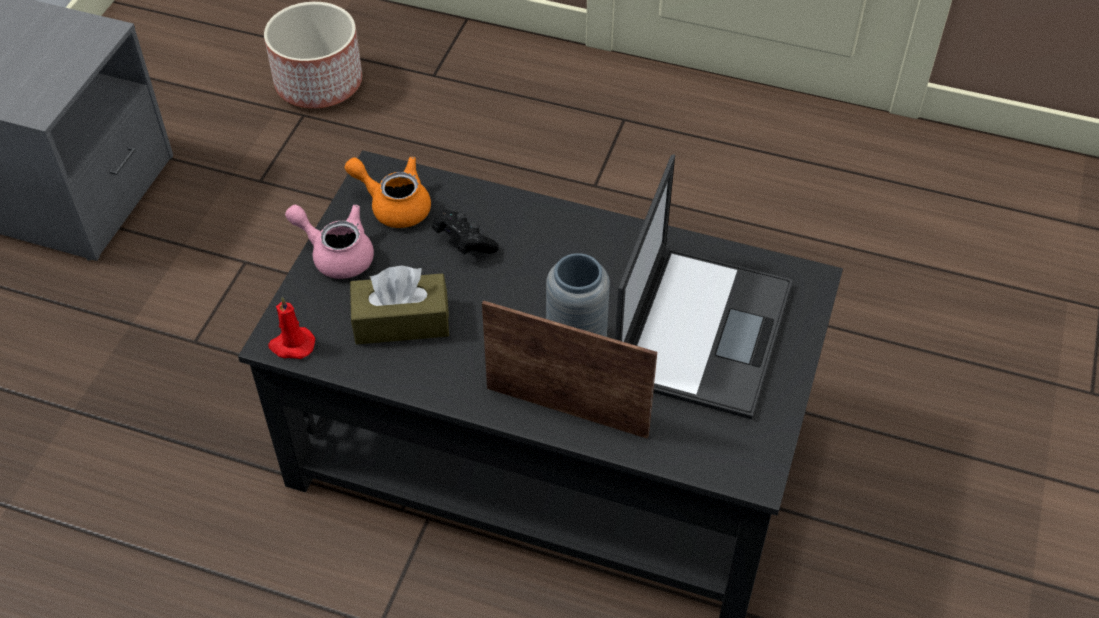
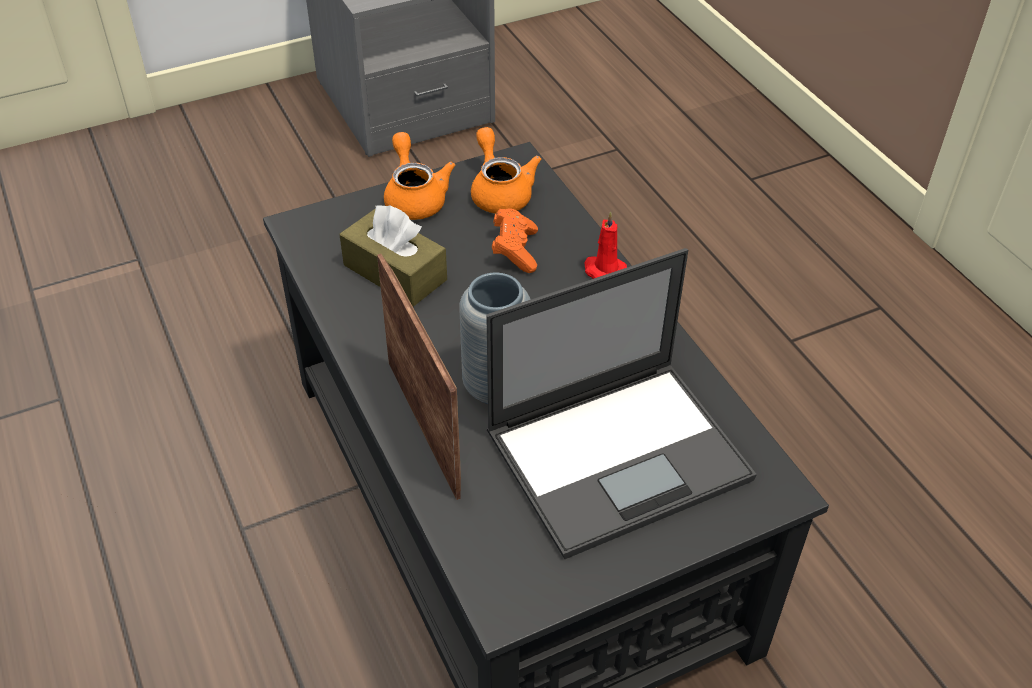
camera: 45 degrees right, 5 degrees down
planter [264,2,362,108] -> none
red candle [268,297,315,359] -> red candle moved to [585,211,627,279]
pink teapot [285,205,374,279] -> orange teapot [384,132,455,220]
black game controller [432,210,499,254] -> orange game controller [492,208,538,273]

